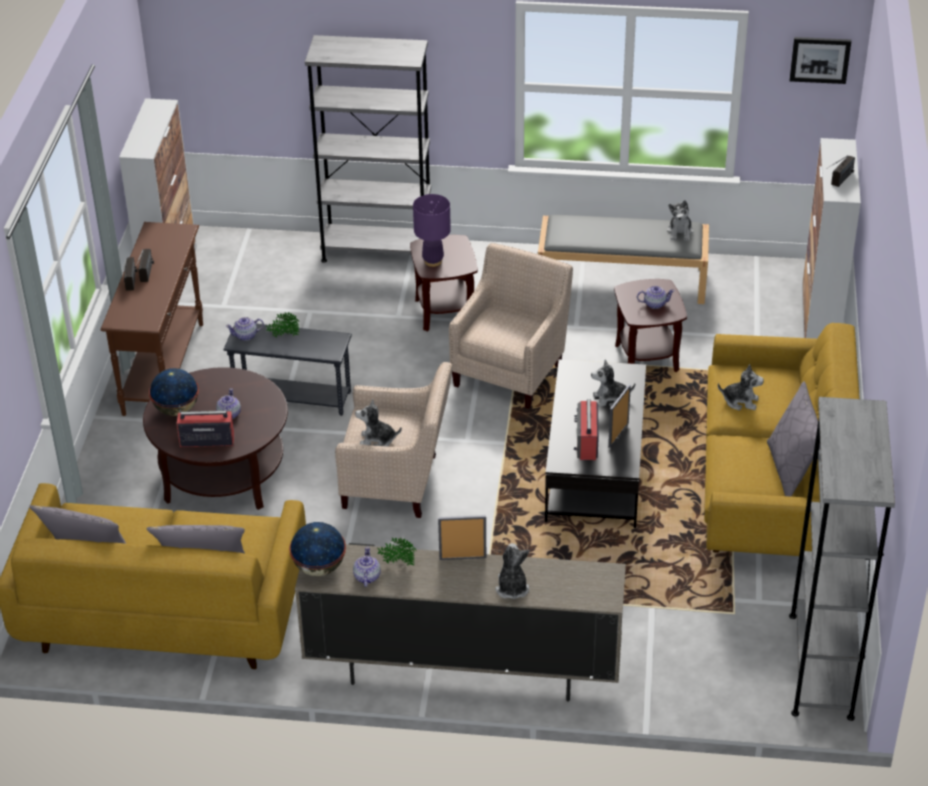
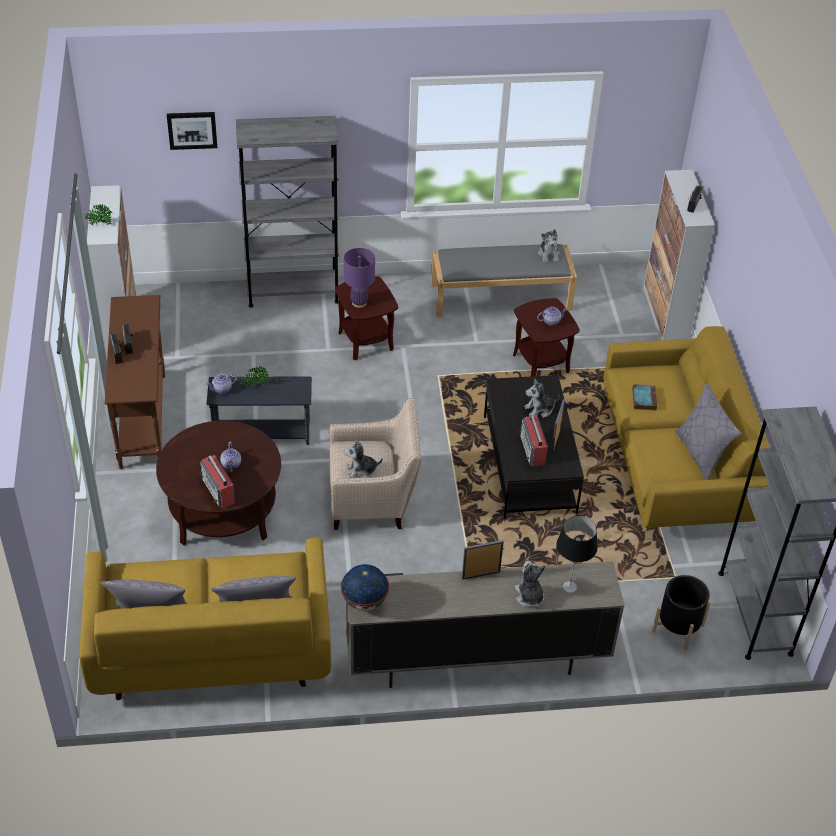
camera: 15 degrees left, 5 degrees up
globe [149,368,199,416] -> none
radio [177,405,234,447] -> radio turned 105 degrees counterclockwise [200,455,236,508]
teapot [353,547,381,587] -> none
potted plant [377,538,417,566] -> potted plant moved to [83,204,112,225]
beige armchair [449,243,573,409] -> none
plush toy [718,364,764,411] -> book [632,384,657,411]
picture [790,37,851,84] -> picture moved to [167,112,217,150]
none -> table lamp [556,516,598,593]
none -> black planter [652,575,711,650]

